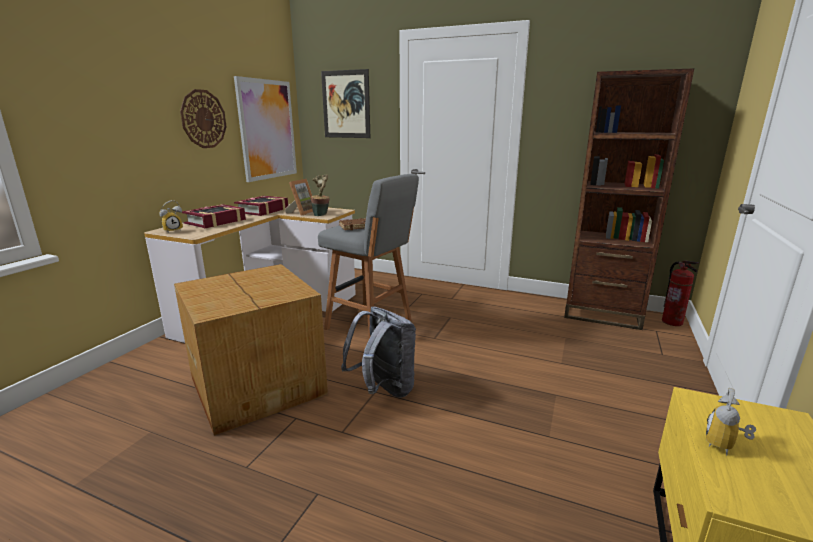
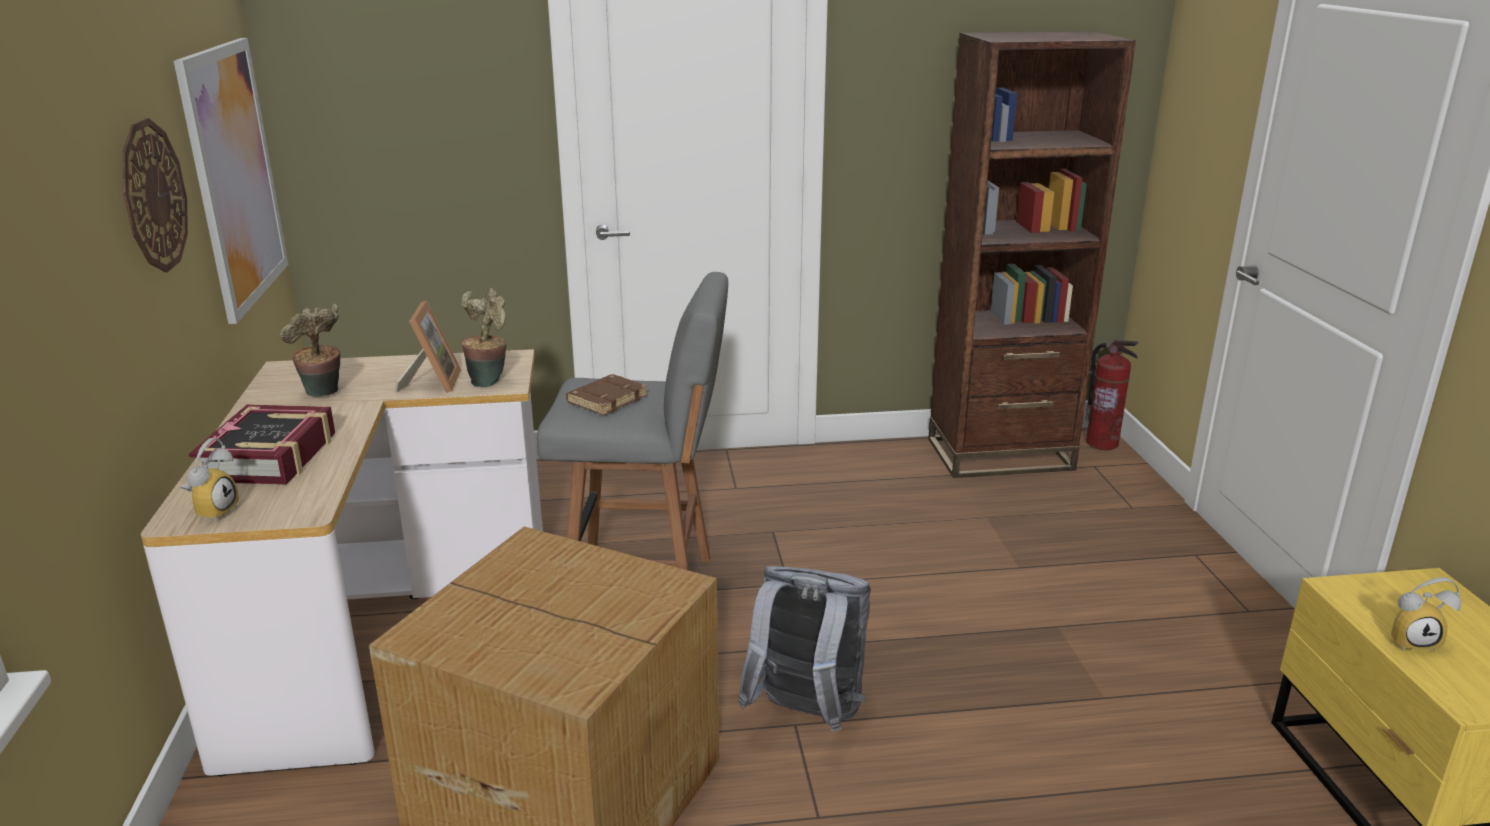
camera: 30 degrees left, 5 degrees up
book [234,196,288,216] -> potted plant [280,304,340,397]
picture [321,69,370,138] -> none
alarm clock [706,388,756,455] -> alarm clock turned 90 degrees counterclockwise [1391,578,1461,652]

